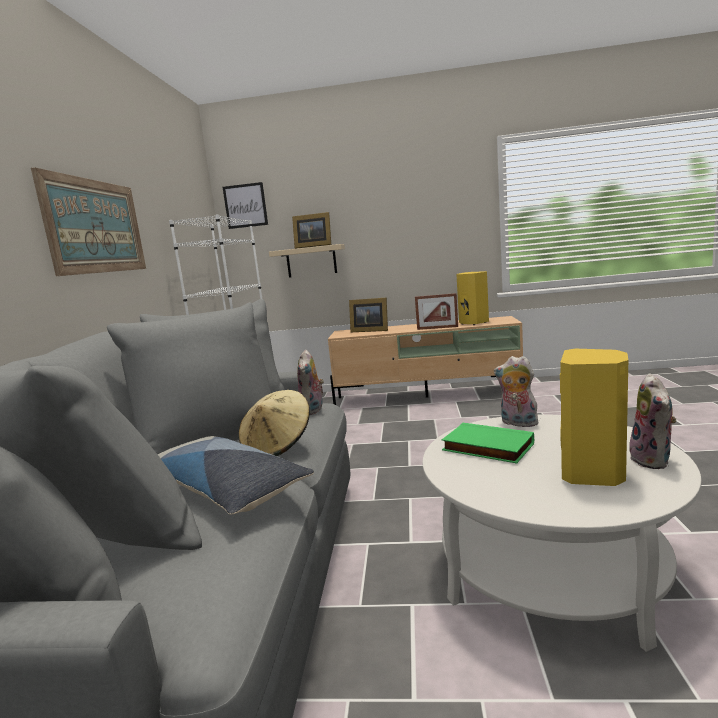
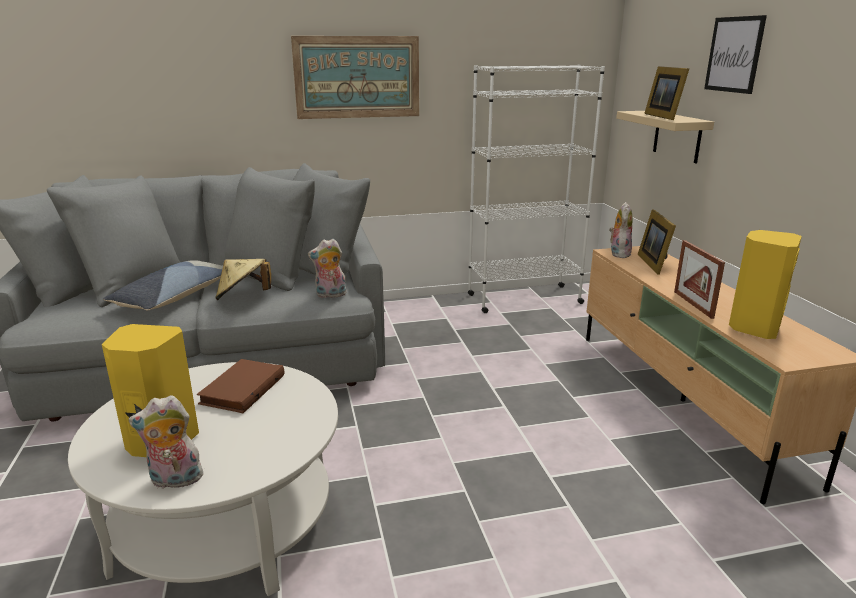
camera: 70 degrees right, 10 degrees up
picture [223,182,268,229] -> picture moved to [704,15,767,94]
green book [442,423,534,464] -> brown book [197,359,285,413]
plush toy [494,356,538,427] -> plush toy moved to [609,202,633,258]

